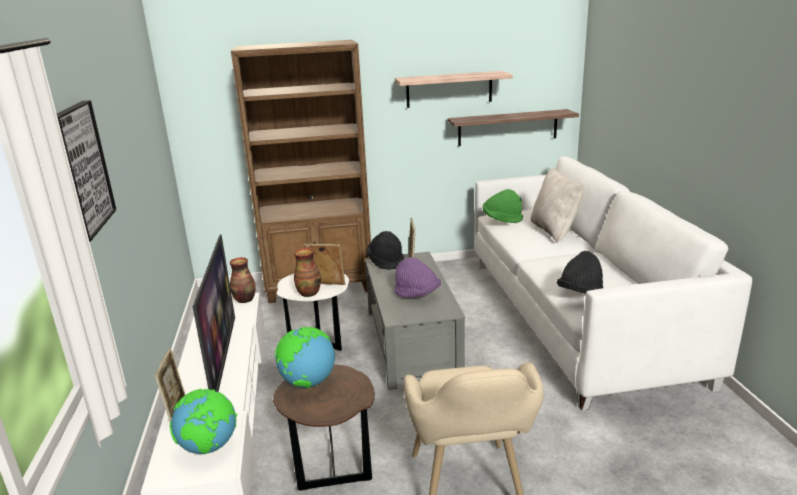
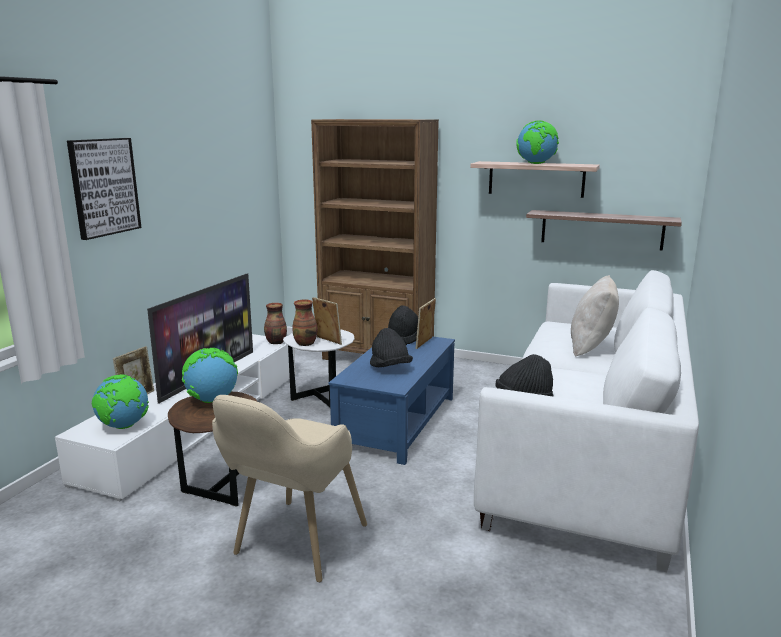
camera: 30 degrees right, 5 degrees down
grey coffee table [365,252,465,390] -> blue coffee table [329,336,455,465]
purple hat [394,257,441,298] -> black hat [370,328,413,367]
green hat [483,189,523,223] -> none
none -> globe [516,120,559,164]

